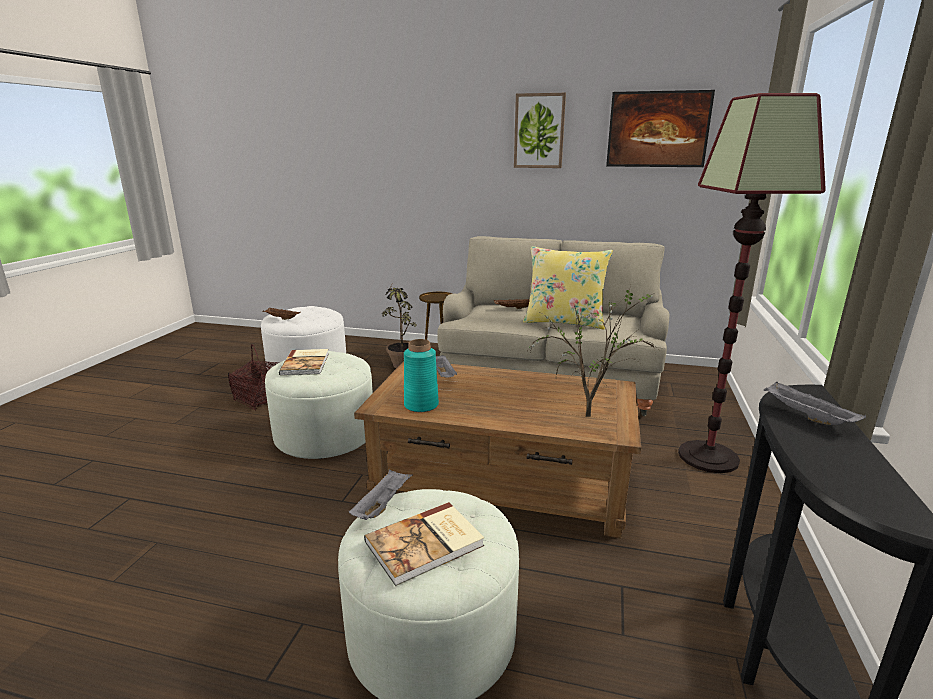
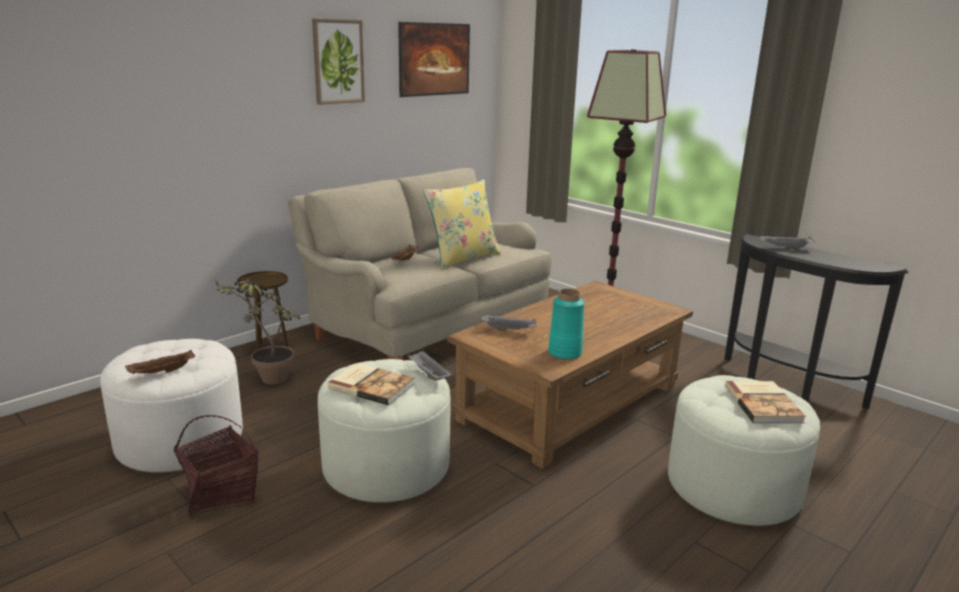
camera: 60 degrees left, 0 degrees up
grey tray [349,469,413,520] -> grey tray moved to [407,350,453,381]
potted plant [528,285,656,417] -> none

